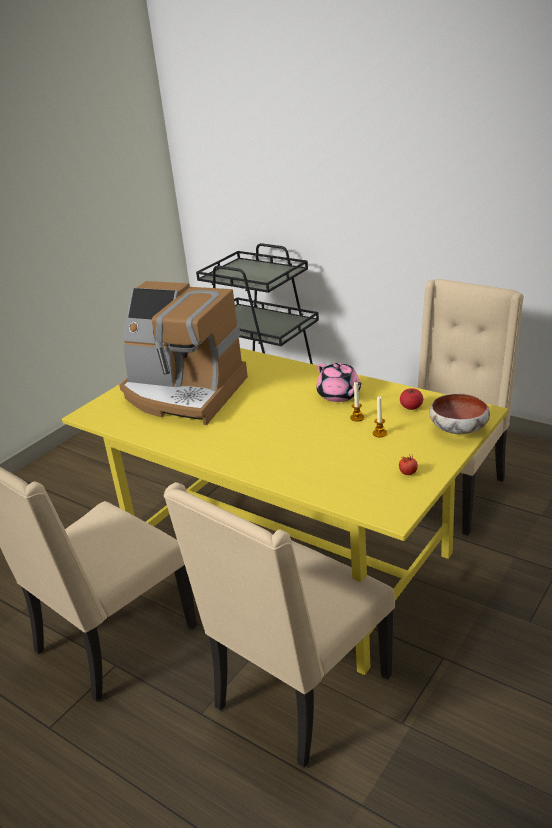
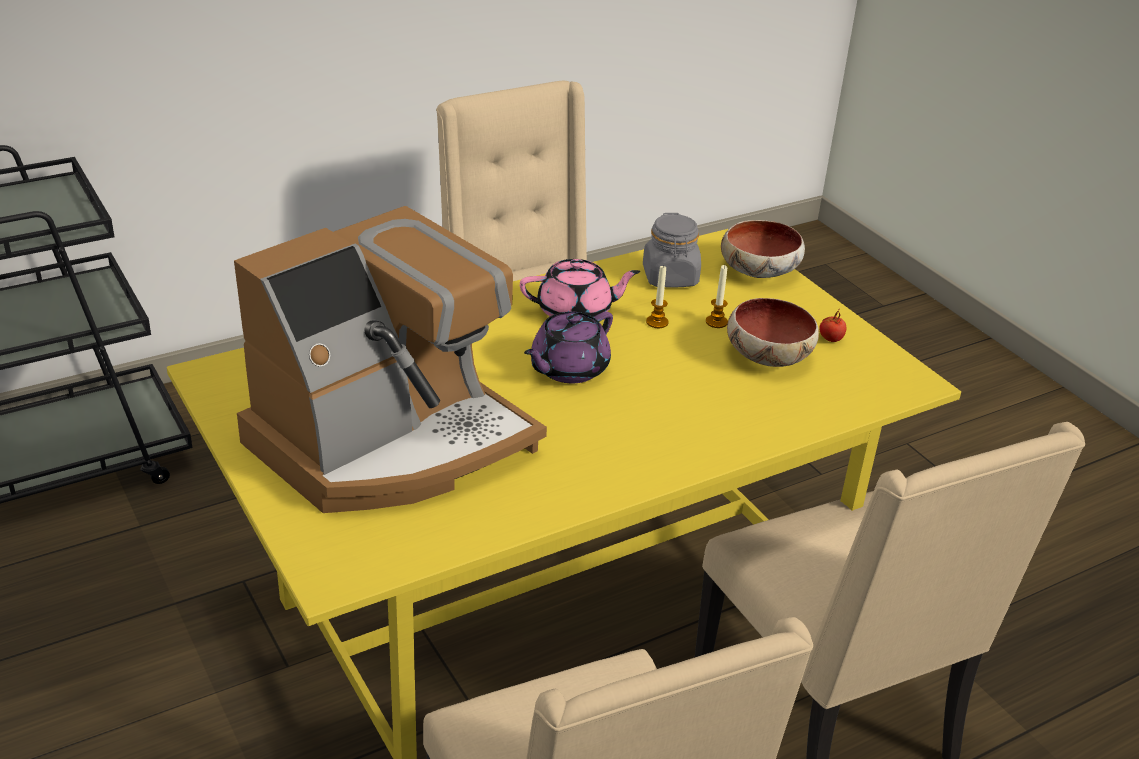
camera: 70 degrees left, 5 degrees up
tomato [400,388,423,410] -> grey jar [643,213,701,287]
none -> purple teapot [524,311,613,383]
none -> bowl [727,298,819,367]

